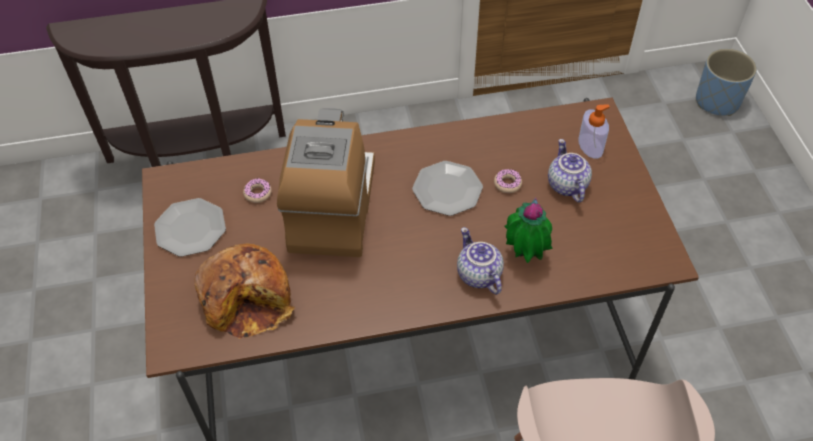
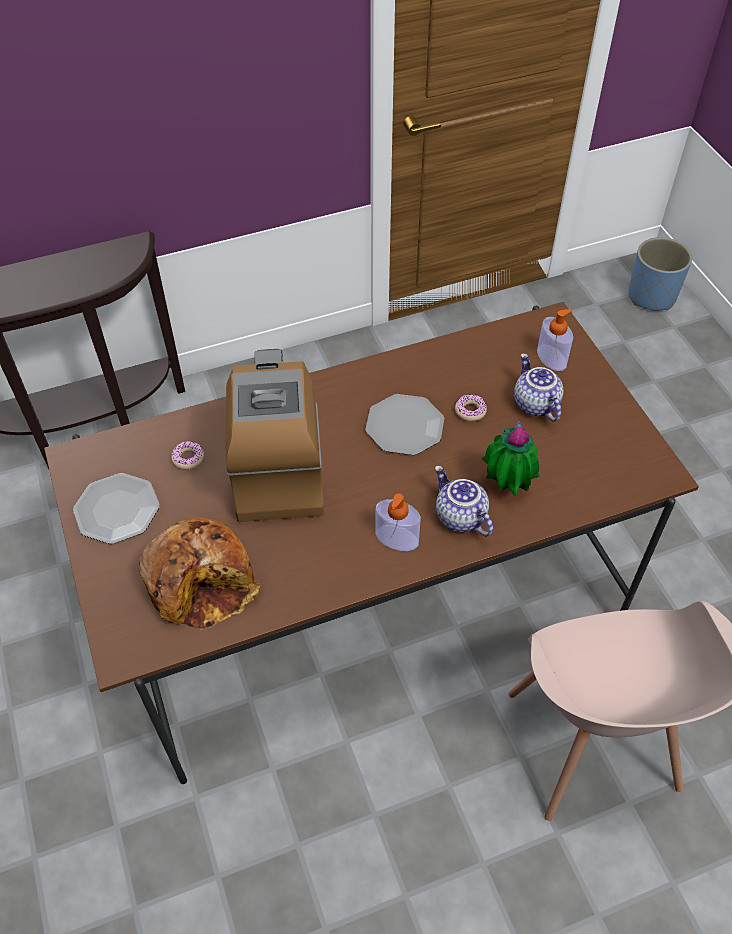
camera: 10 degrees left, 0 degrees up
none -> soap dispenser [375,493,421,551]

